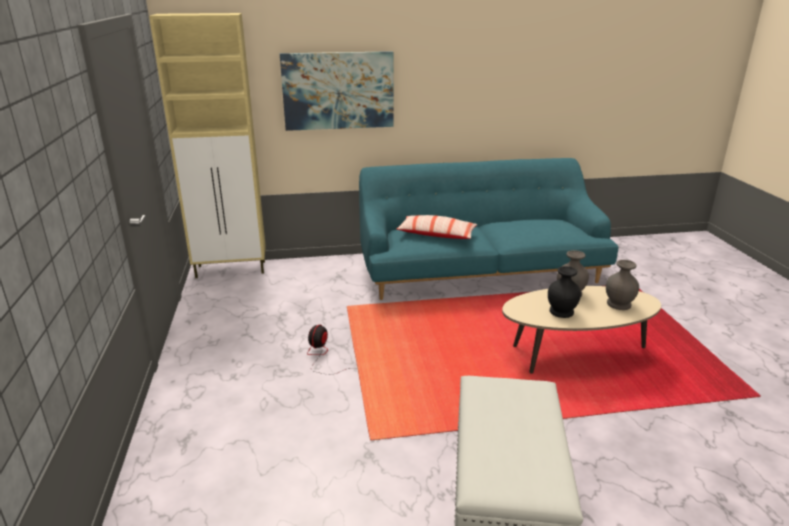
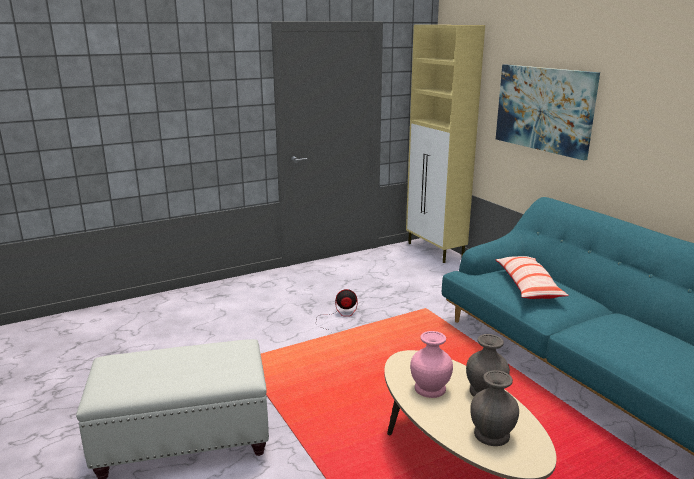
camera: 70 degrees right, 5 degrees down
black vase [548,266,581,318] -> pink vase [410,331,453,398]

